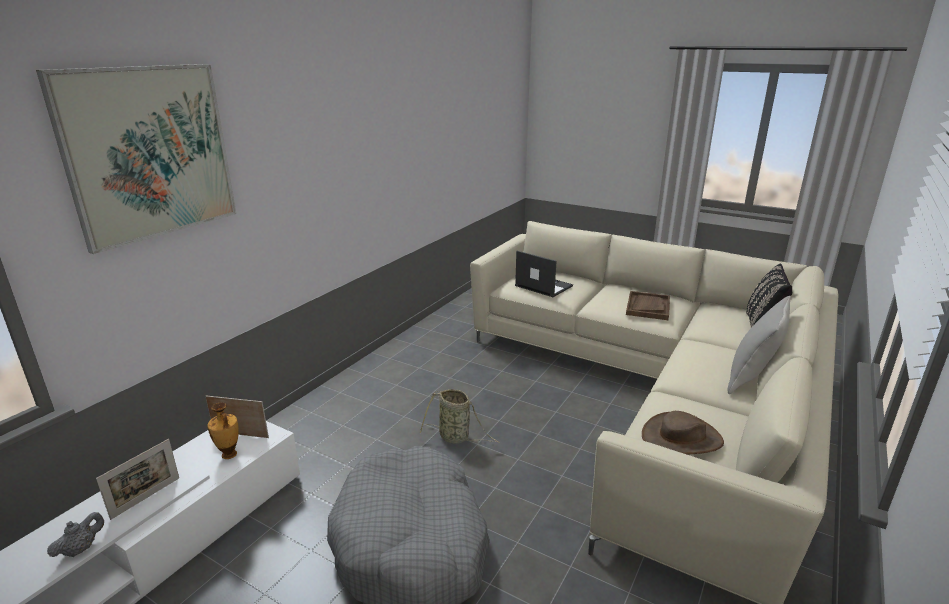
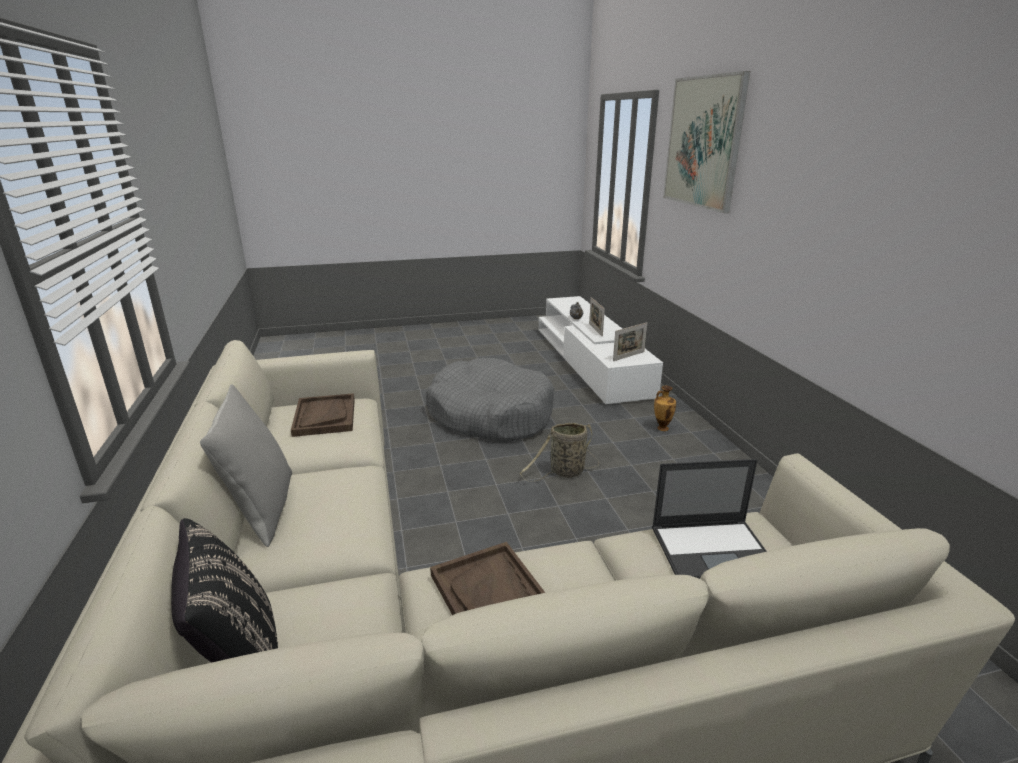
camera: 135 degrees right, 0 degrees up
vase [207,402,239,459] -> vase moved to [654,385,676,431]
brown hat [642,411,724,454] -> brown tray [291,393,355,437]

